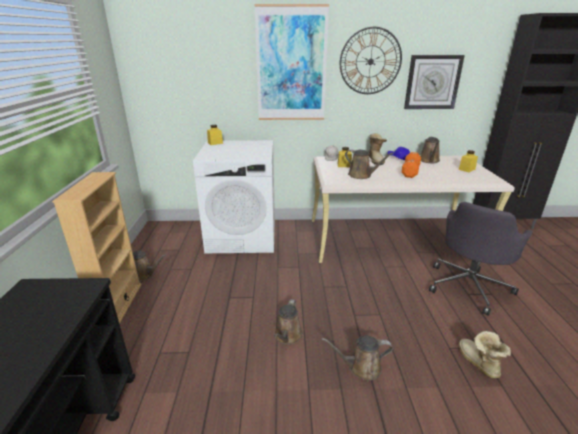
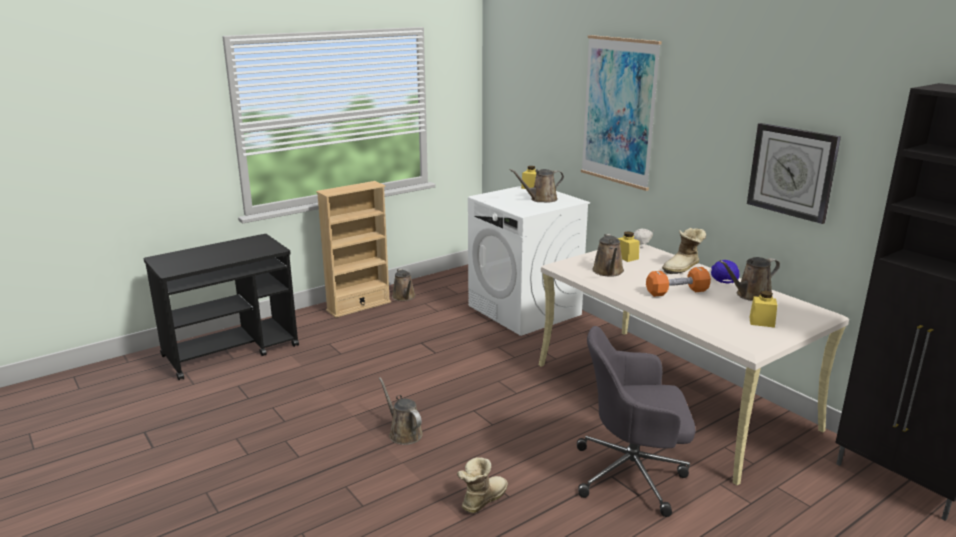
camera: 55 degrees right, 5 degrees down
brown watering can [274,299,303,345] -> brown watering can moved to [510,169,564,202]
wall clock [340,27,402,94] -> none

